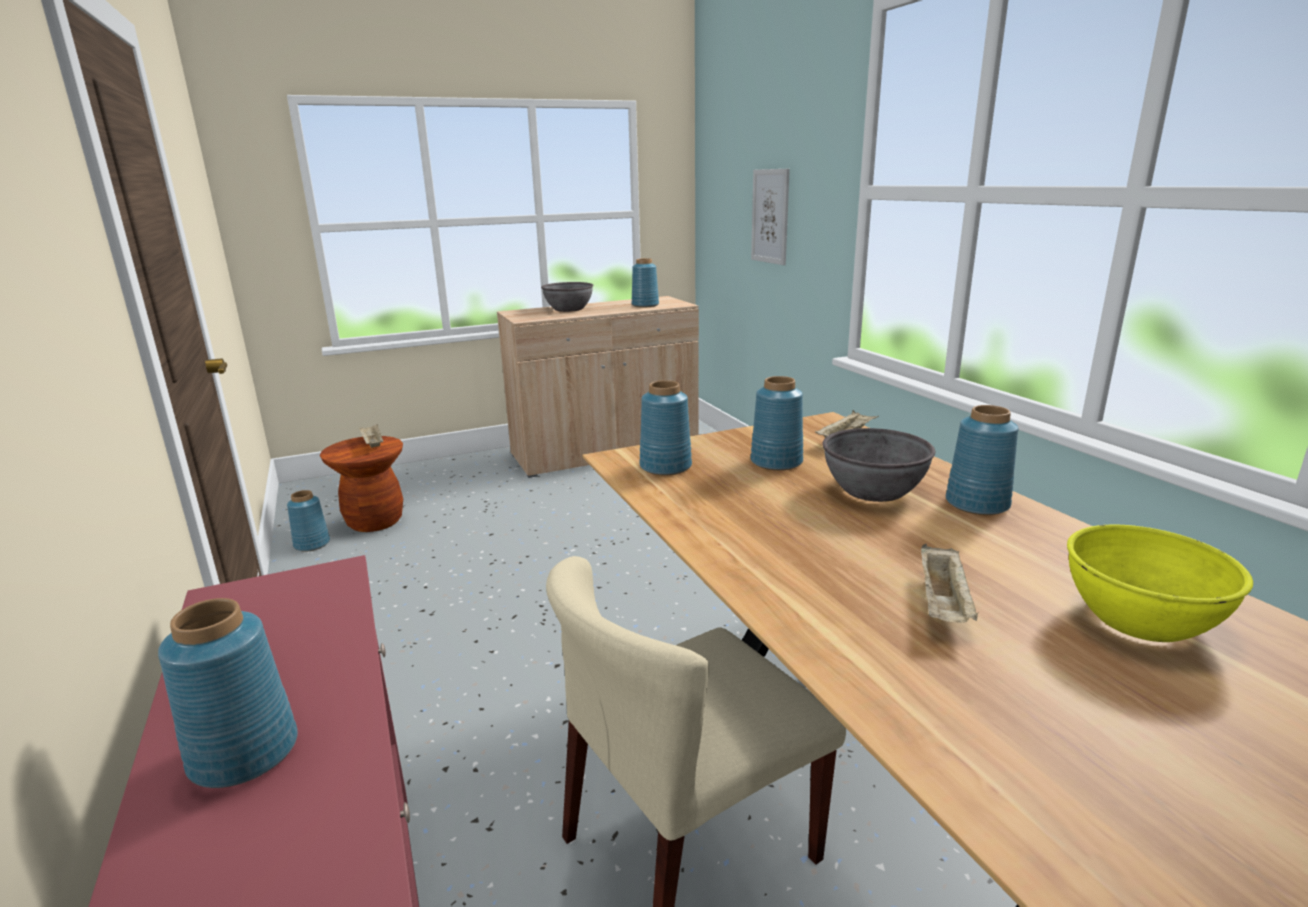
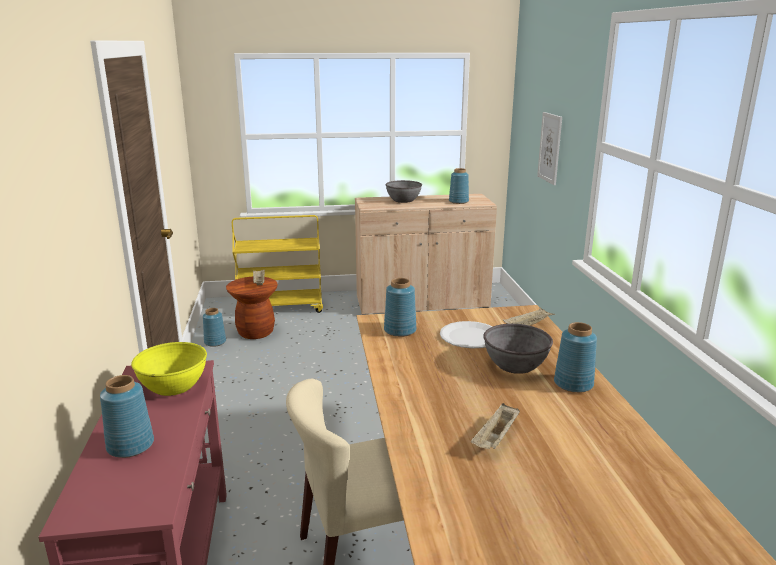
camera: 15 degrees right, 0 degrees up
blue vase [751,376,803,471] -> white plate [440,321,493,348]
yellow bowl [1067,525,1253,642] -> yellow bowl moved to [131,342,207,396]
none -> yellow cart [232,215,323,313]

